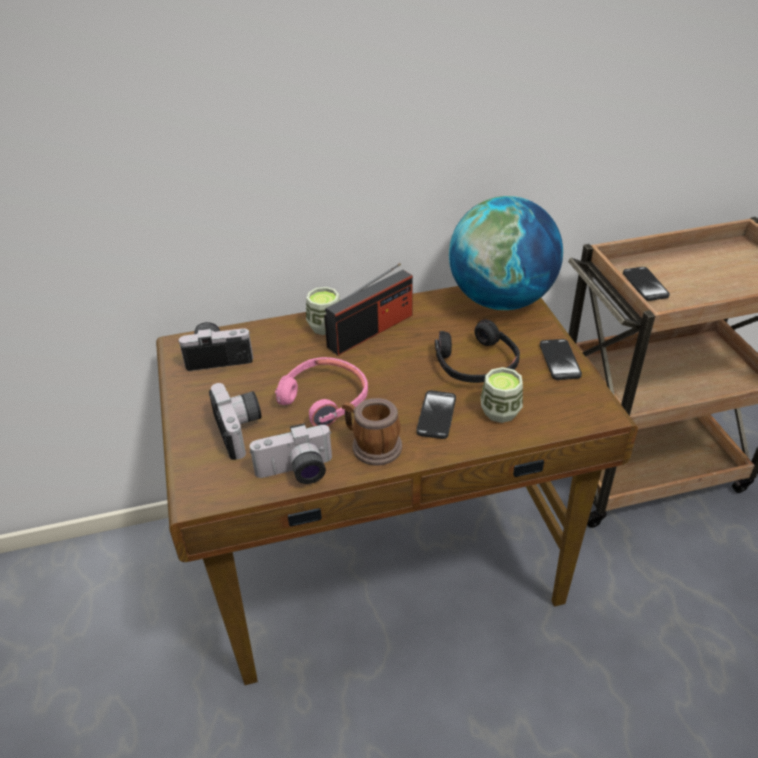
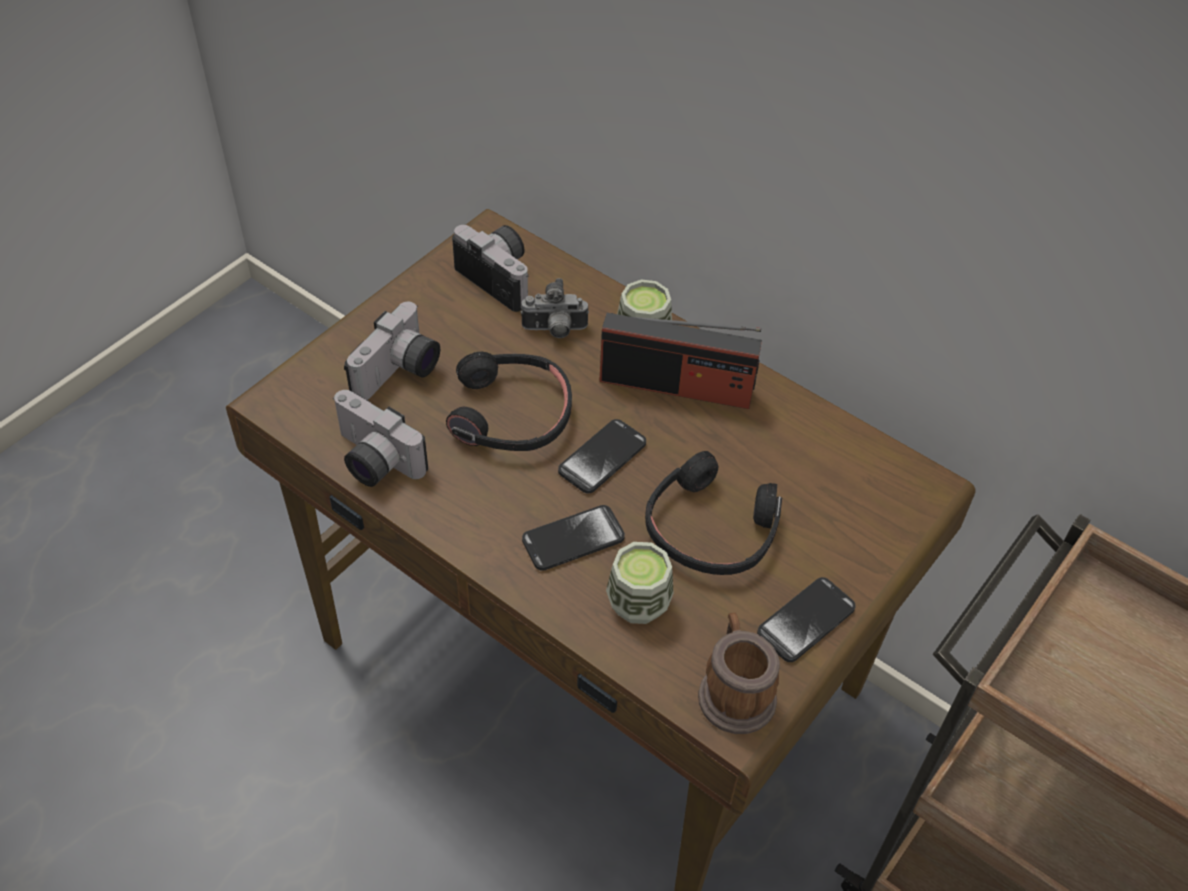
camera: 50 degrees right, 10 degrees up
pink headphones [275,357,368,426] -> black headphones [446,352,572,451]
mug [342,398,402,466] -> mug moved to [698,612,780,734]
globe [449,196,563,310] -> none
phone [623,267,670,301] -> phone moved to [558,419,646,493]
none -> camera [520,278,589,338]

